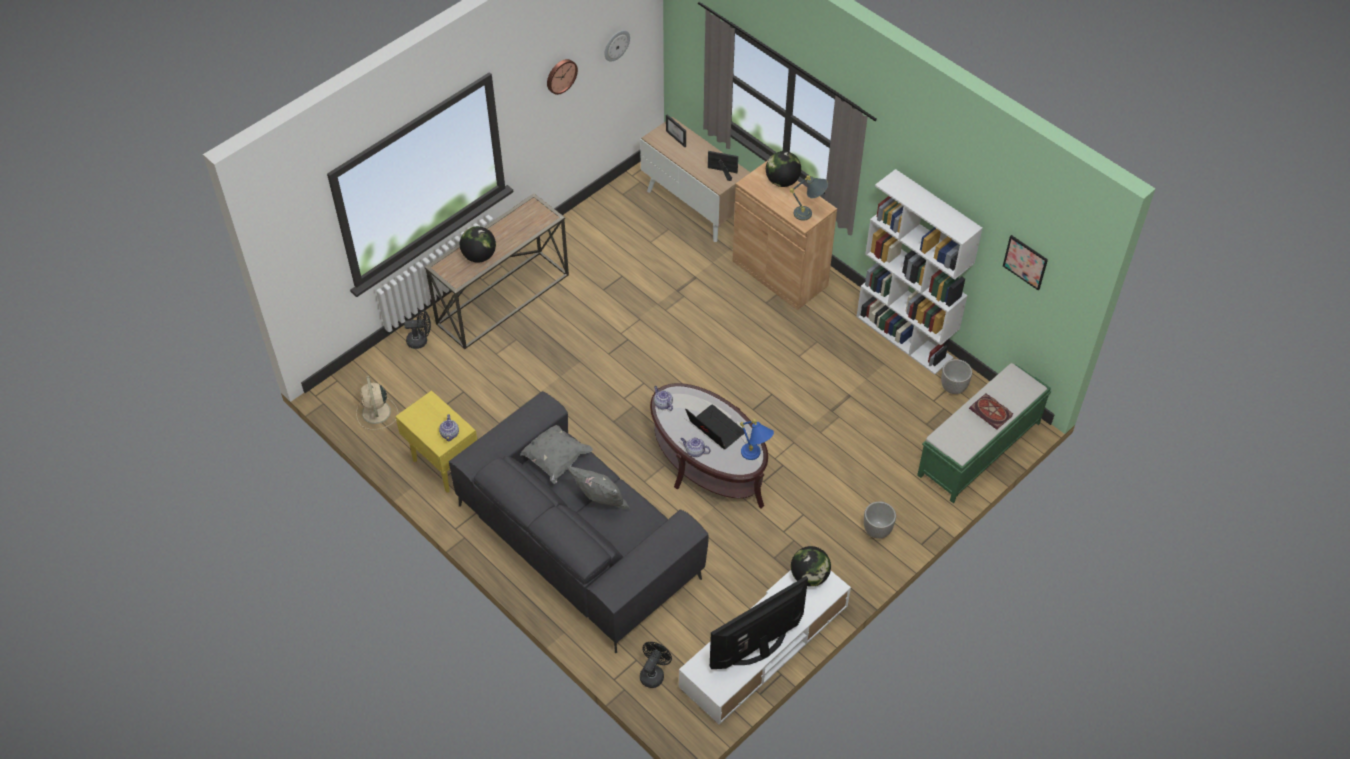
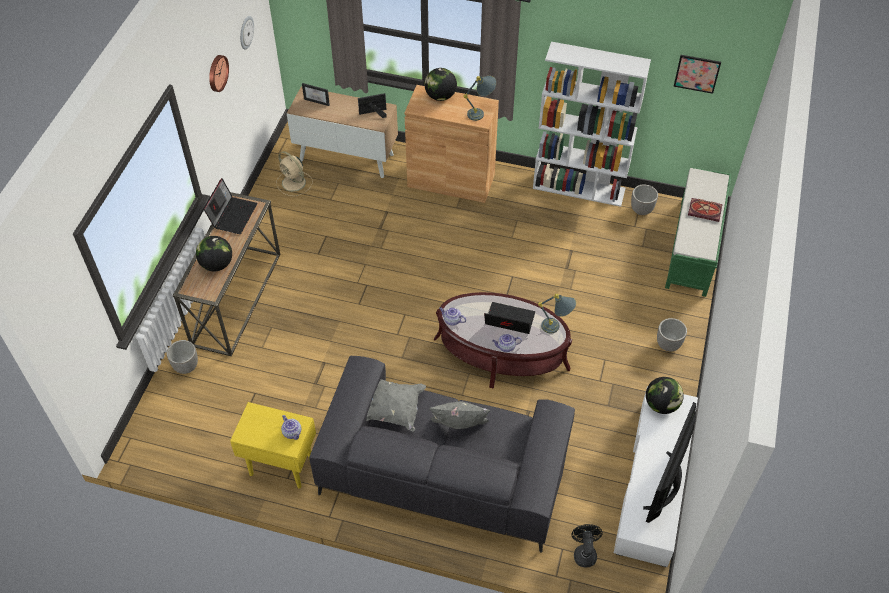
camera: 30 degrees left, 0 degrees up
beige fan [356,376,398,430] -> beige fan moved to [276,151,313,196]
black fan [404,310,431,349] -> planter [167,340,198,374]
blue table lamp [740,419,774,460] -> grey table lamp [538,294,576,334]
none -> laptop [203,178,257,234]

